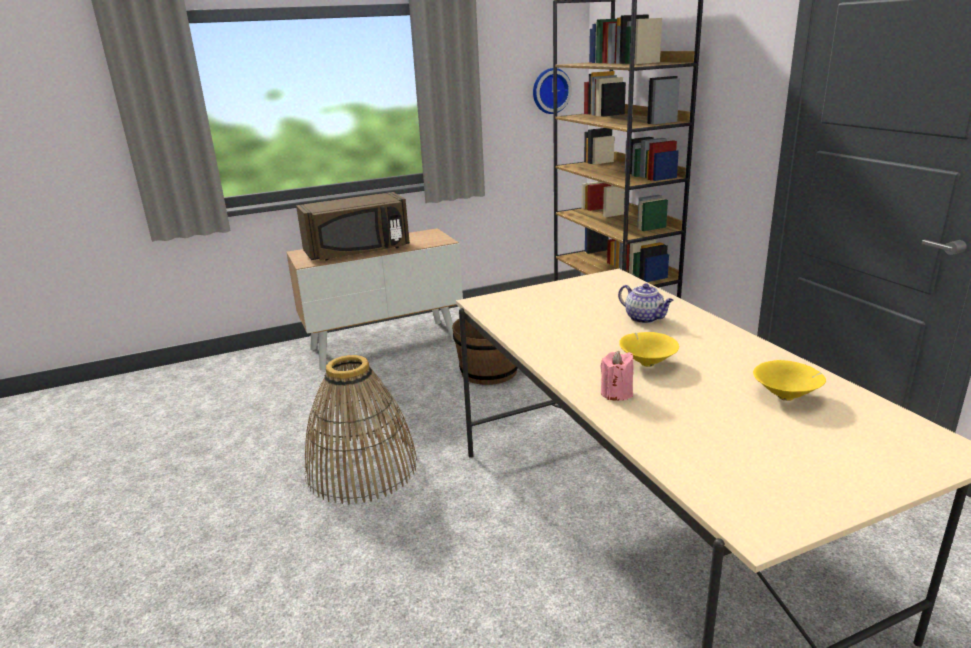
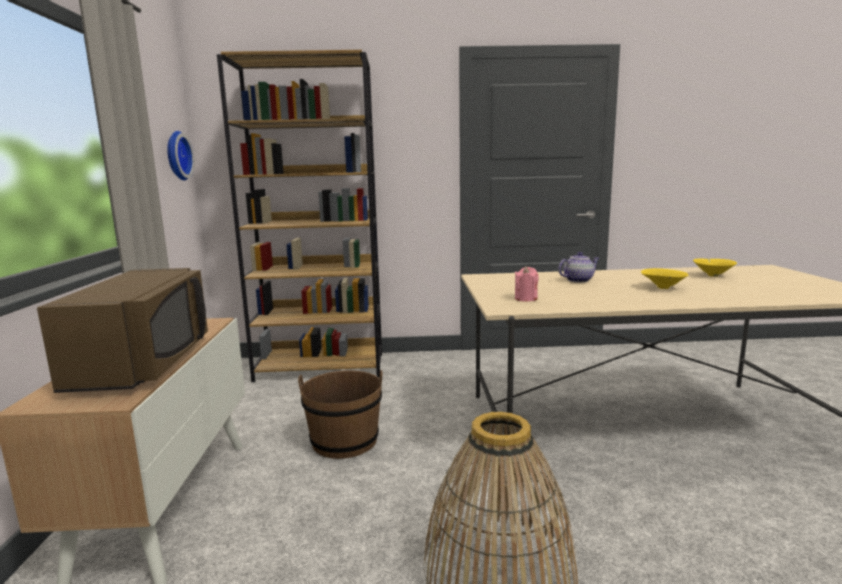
camera: 70 degrees left, 10 degrees down
pink candle [600,350,634,401] -> pink candle moved to [515,266,539,301]

